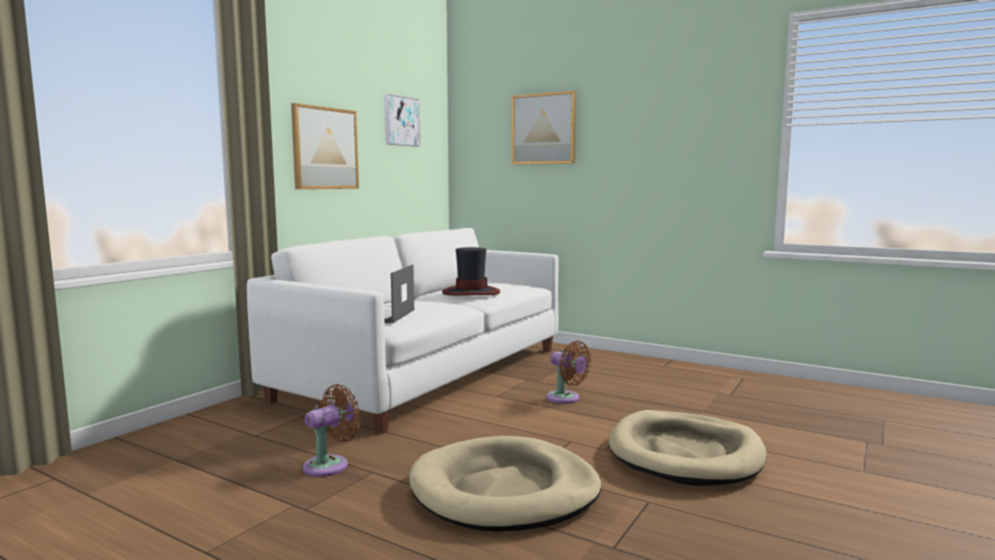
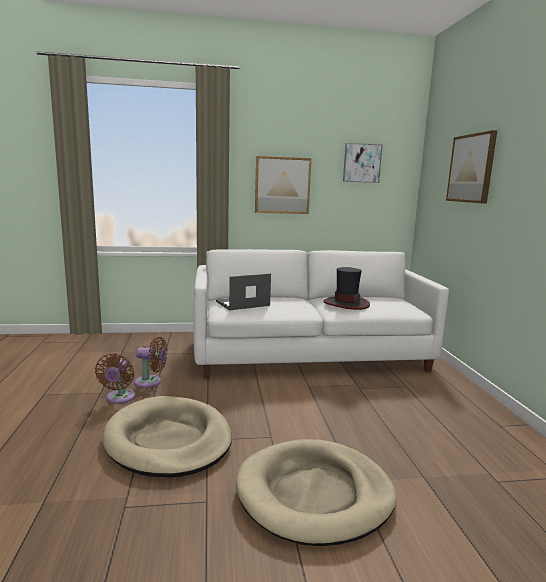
camera: 50 degrees right, 5 degrees up
brown fan [546,341,591,404] -> brown fan moved to [95,353,136,404]

